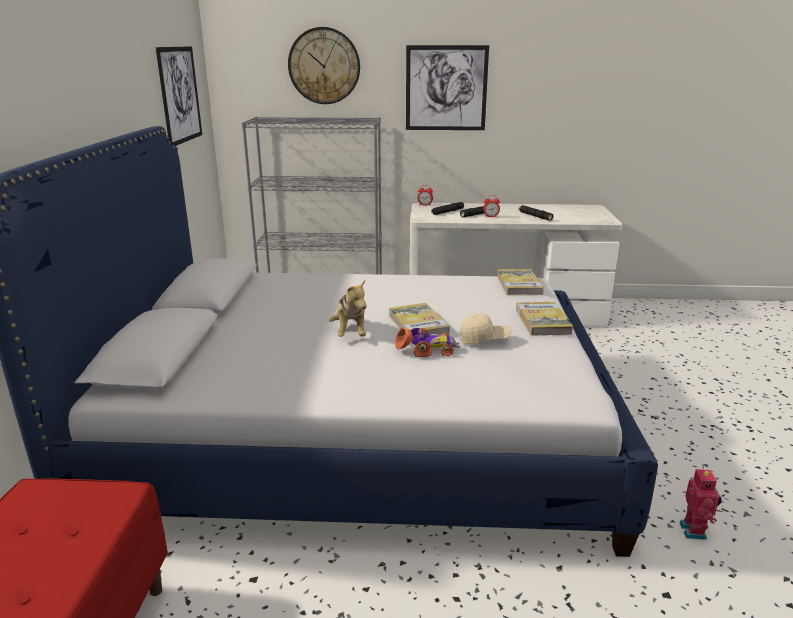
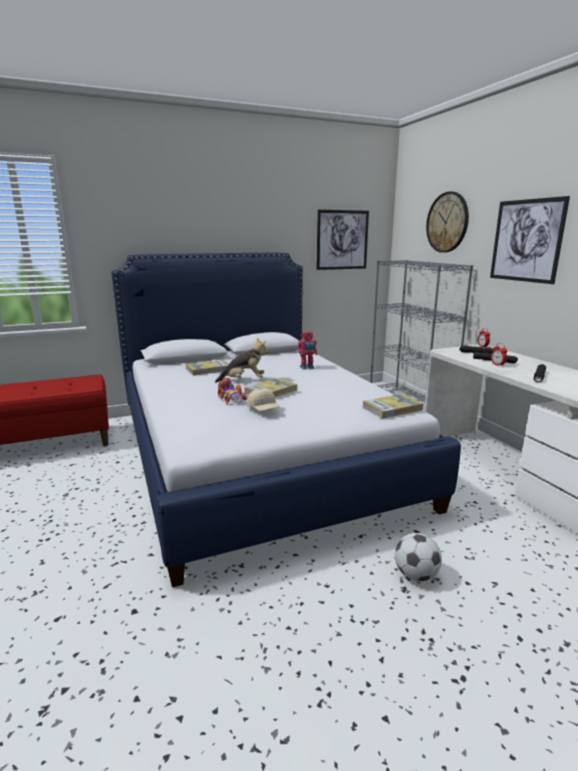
camera: 65 degrees right, 5 degrees down
plush toy [328,280,367,337] -> plush toy turned 150 degrees counterclockwise [215,338,269,383]
book [516,302,574,336] -> book moved to [186,359,229,376]
toy robot [679,467,721,540] -> toy robot moved to [297,330,317,369]
none -> football [395,533,442,581]

